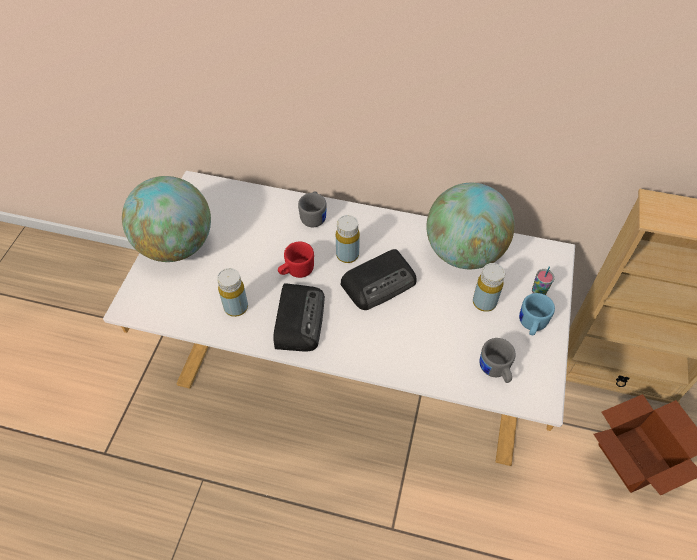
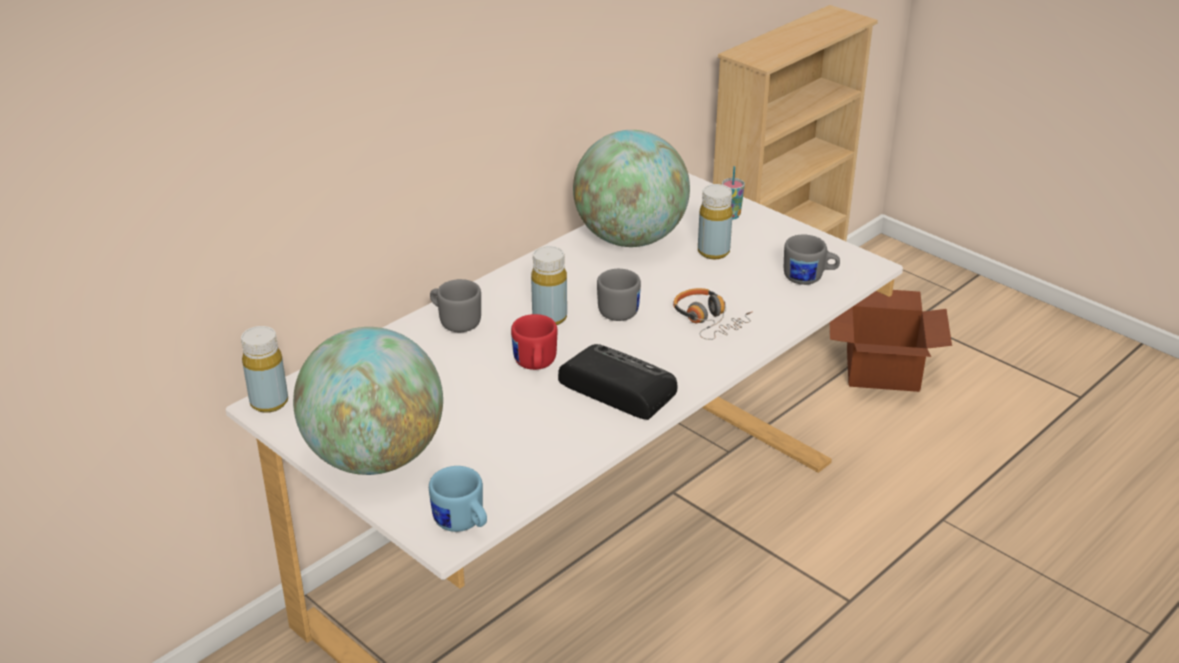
camera: 60 degrees left, 20 degrees down
yellow bottle [217,268,248,317] -> yellow bottle moved to [241,326,288,413]
radio [341,249,417,310] -> grey mug [597,269,641,321]
blue mug [519,293,555,335] -> blue mug moved to [429,466,487,532]
none -> headphones [673,288,753,340]

